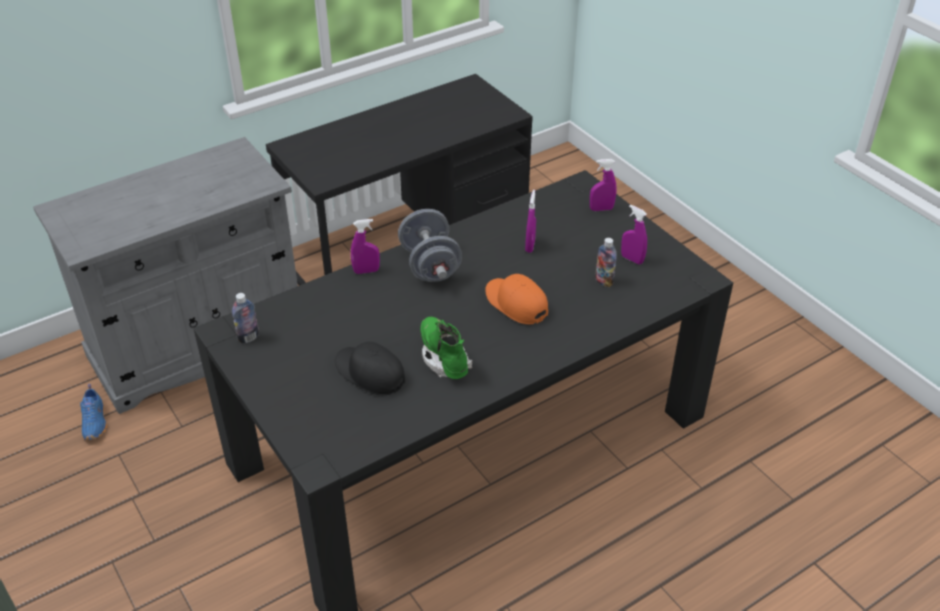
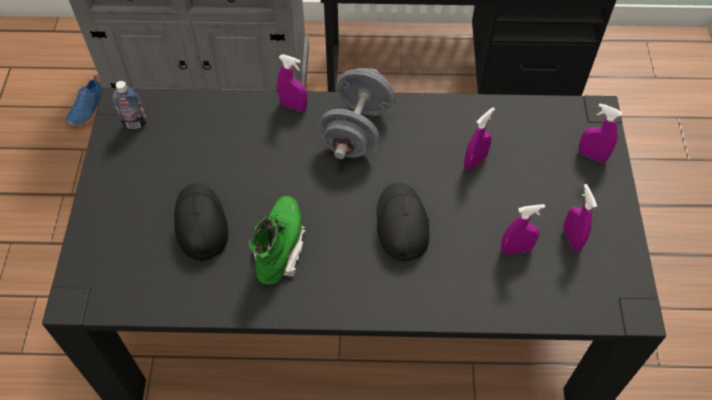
camera: 35 degrees right, 15 degrees up
orange cap [485,274,548,324] -> black cap [376,183,430,262]
bottle [595,238,617,287] -> purple spray bottle [501,204,545,255]

